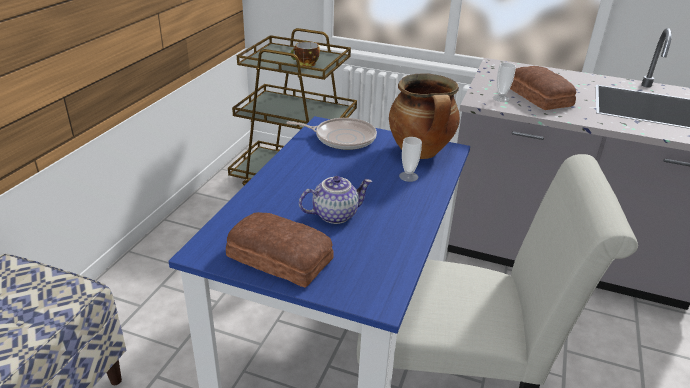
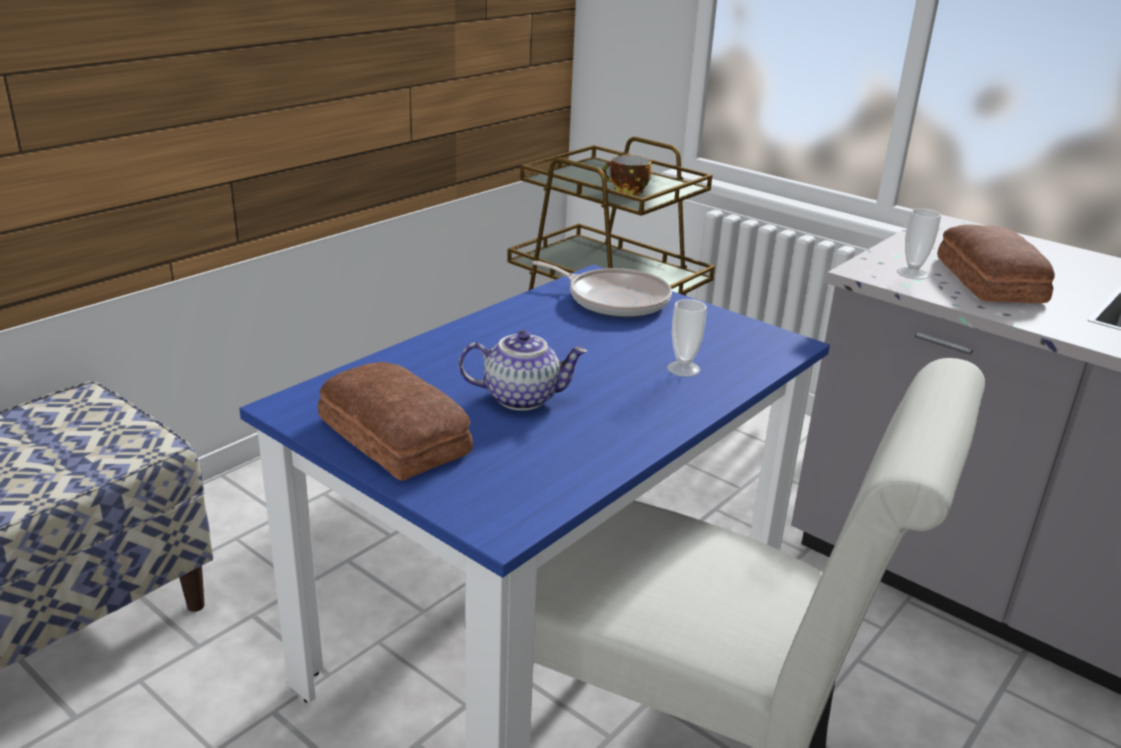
camera: 20 degrees right, 5 degrees down
cooking pot [389,74,460,159] -> none

